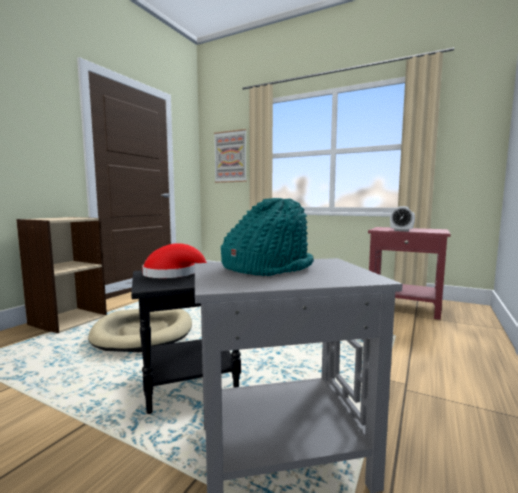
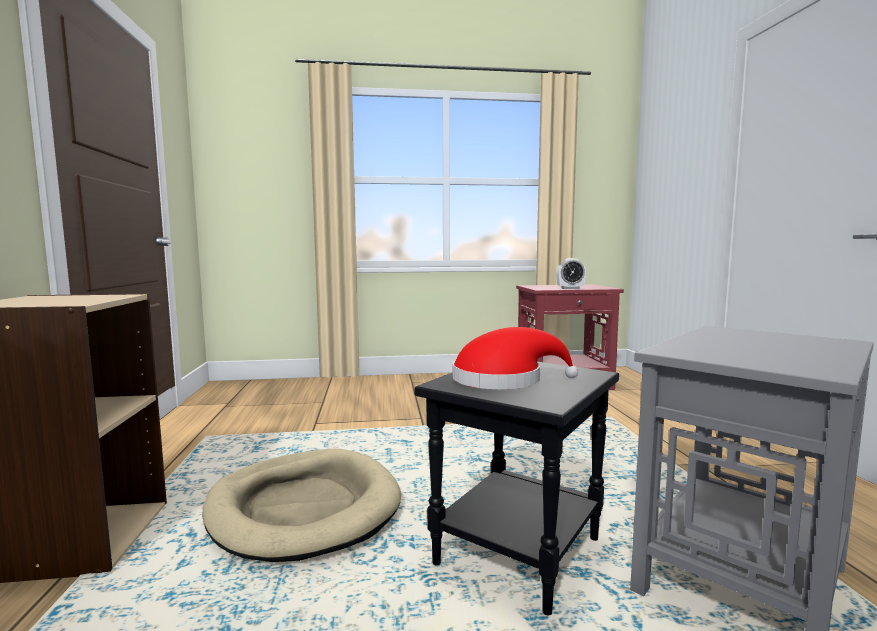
camera: 35 degrees left, 0 degrees up
picture [214,129,247,183] -> none
turquoise hat [221,198,314,276] -> none

